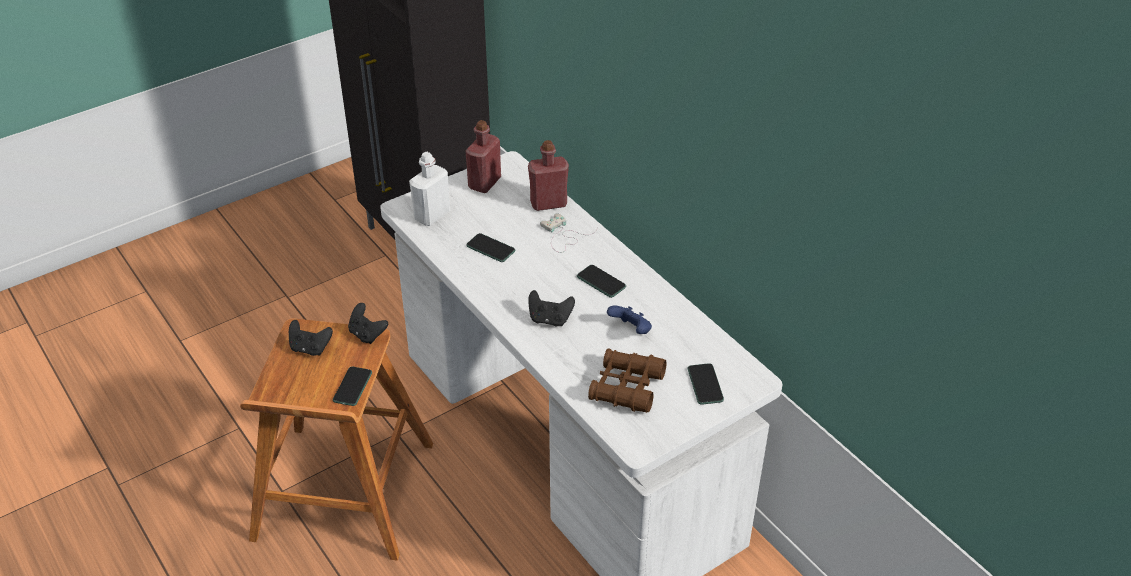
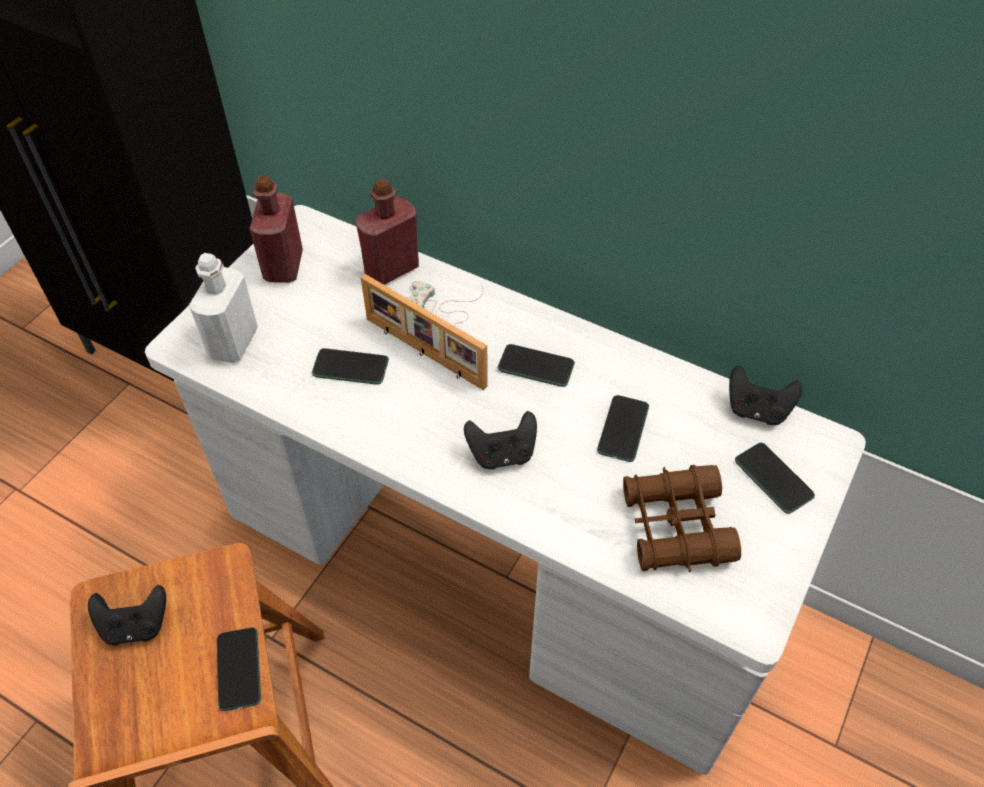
camera: 25 degrees left, 10 degrees up
black game controller [348,303,388,344] -> black game controller moved to [729,366,802,425]
blue game controller [607,306,652,334] -> phone [597,395,649,462]
none -> picture frame [361,274,488,391]

